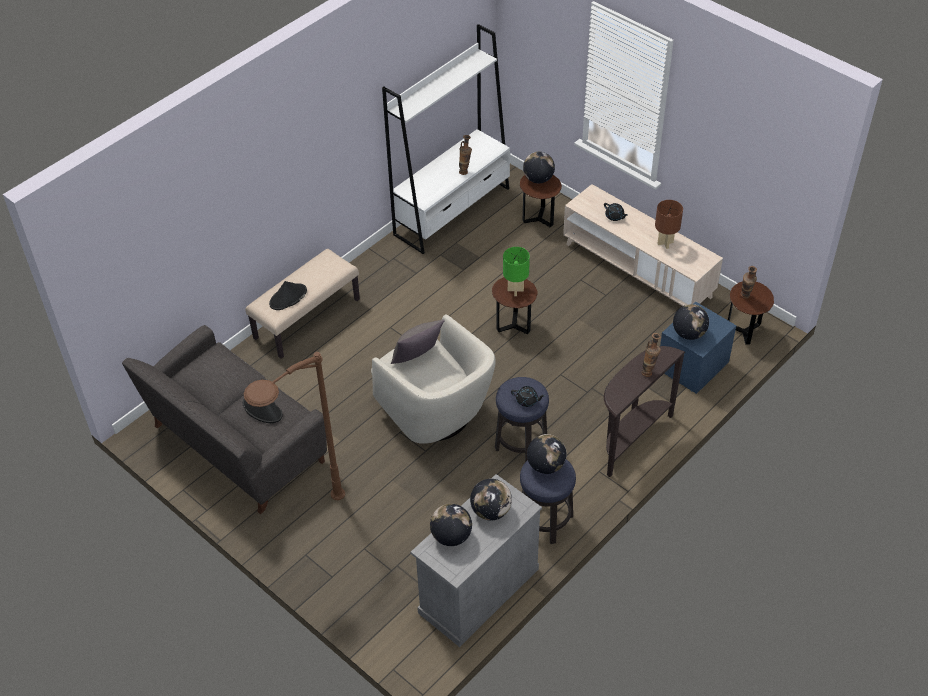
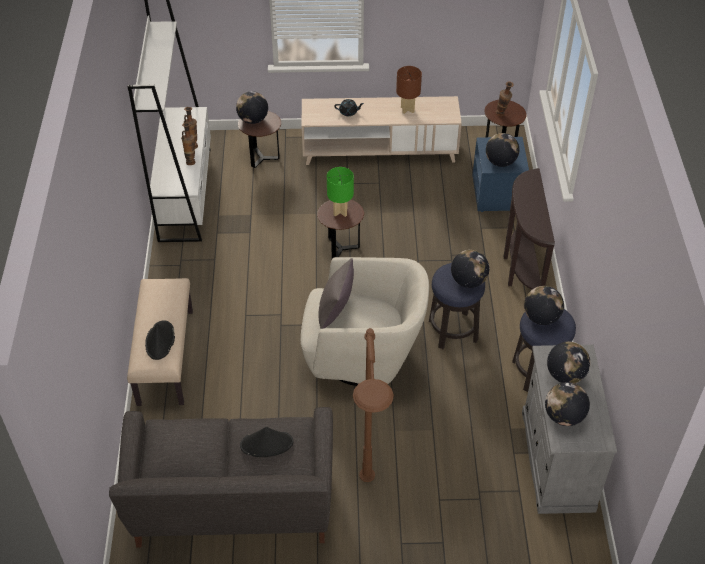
camera: 45 degrees left, 0 degrees up
black teapot [511,386,545,407] -> globe [451,250,489,288]
vase [642,333,661,377] -> vase moved to [181,123,196,165]

